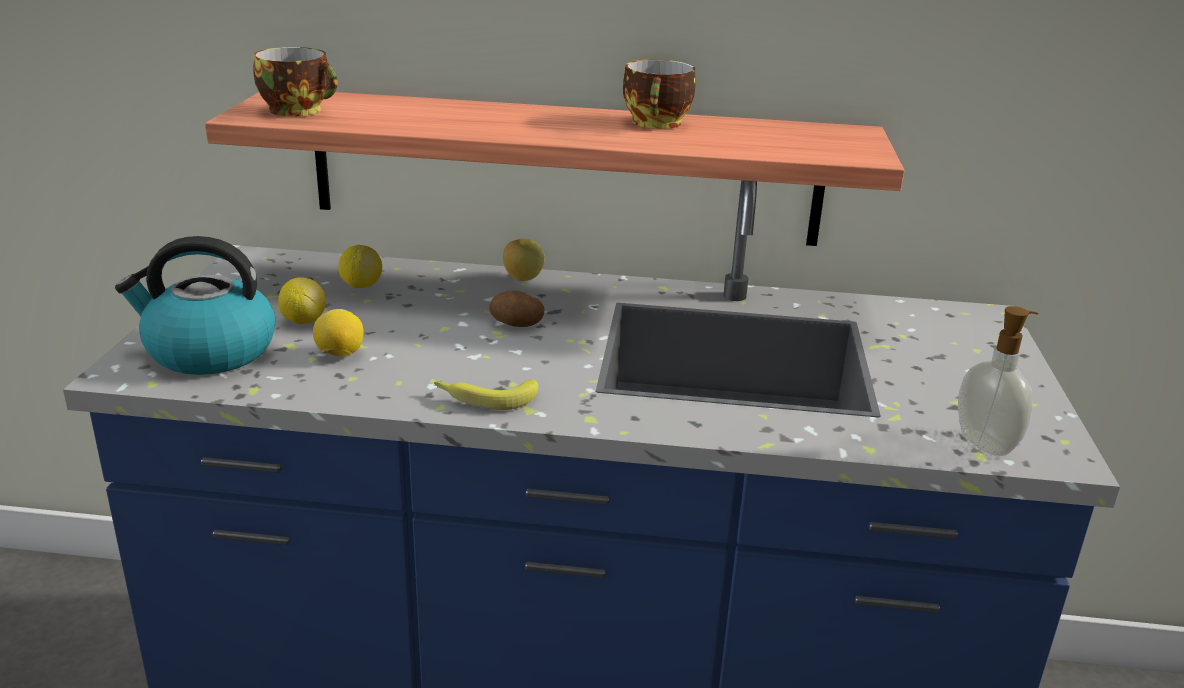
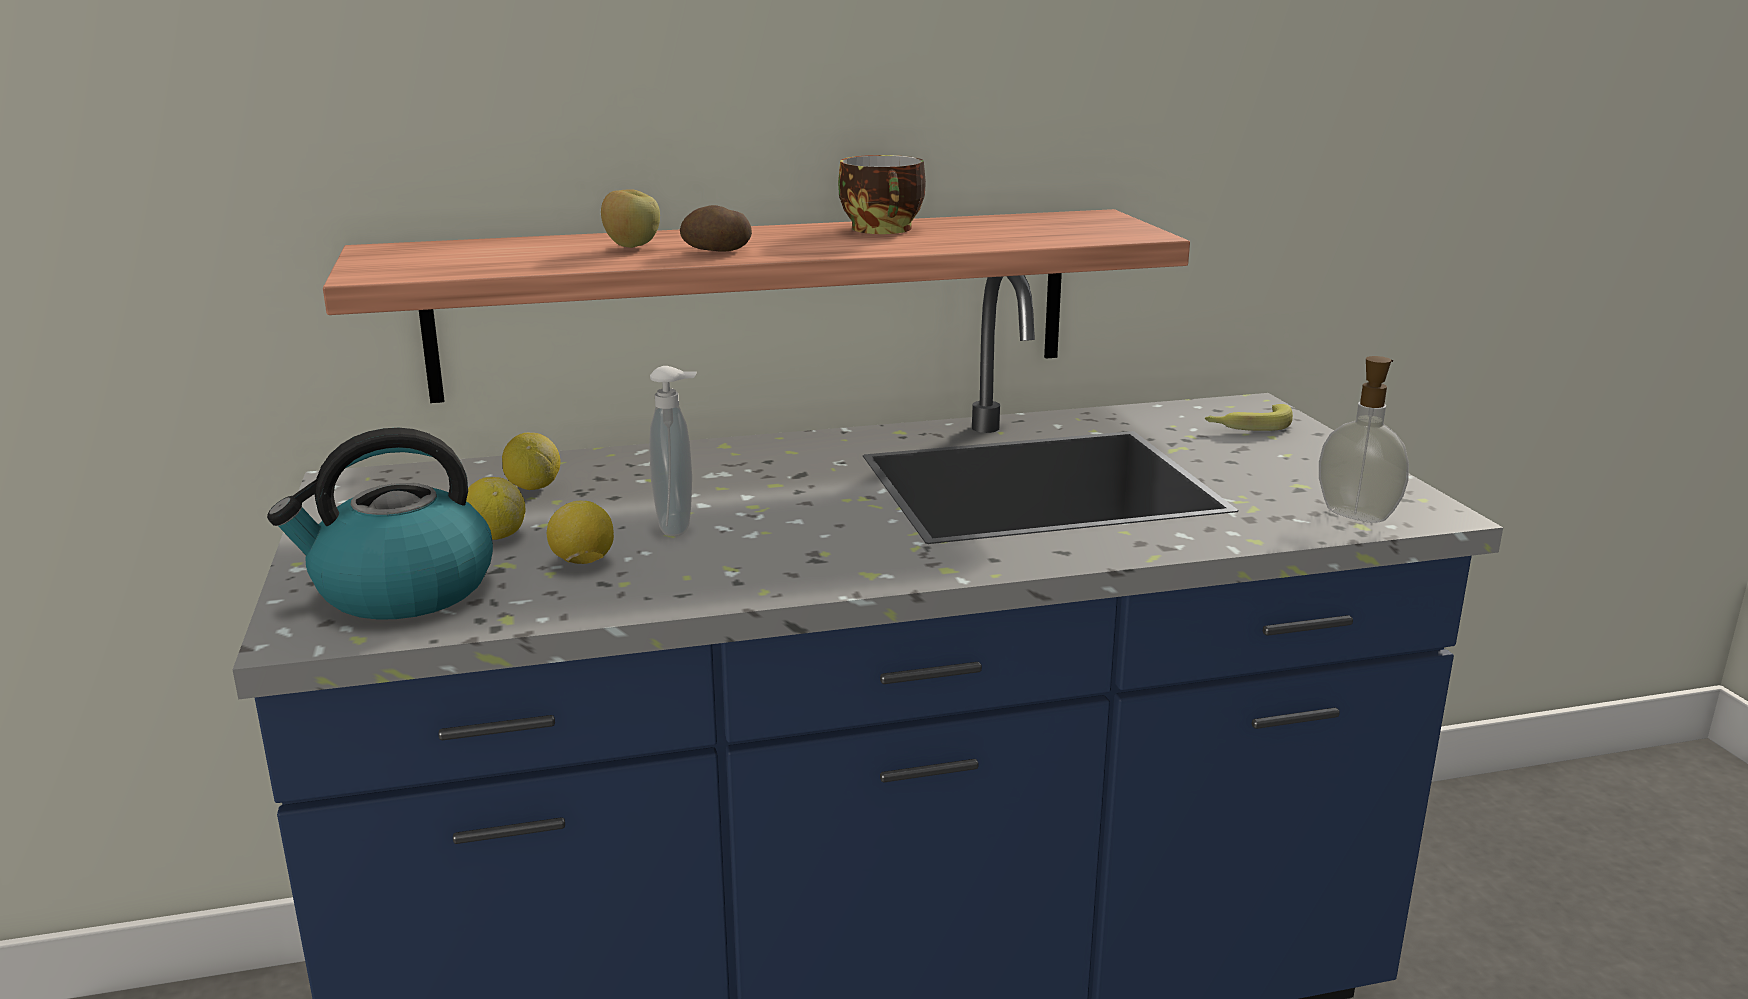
camera: 20 degrees left, 5 degrees down
cup [253,47,337,117] -> none
banana [434,379,538,410] -> banana moved to [1205,404,1293,431]
potato [489,291,544,327] -> potato moved to [680,205,752,251]
apple [503,239,544,281] -> apple moved to [601,189,660,248]
none -> soap dispenser [649,366,697,536]

